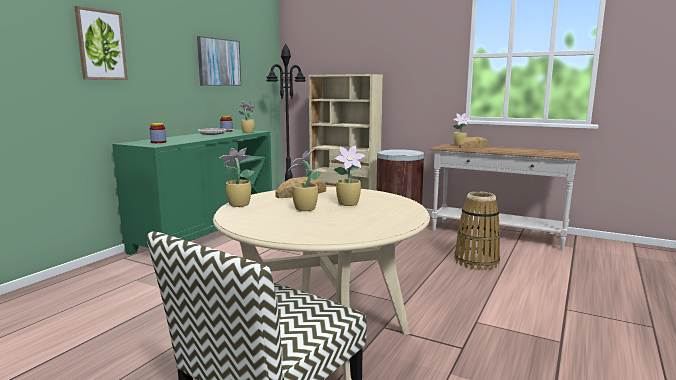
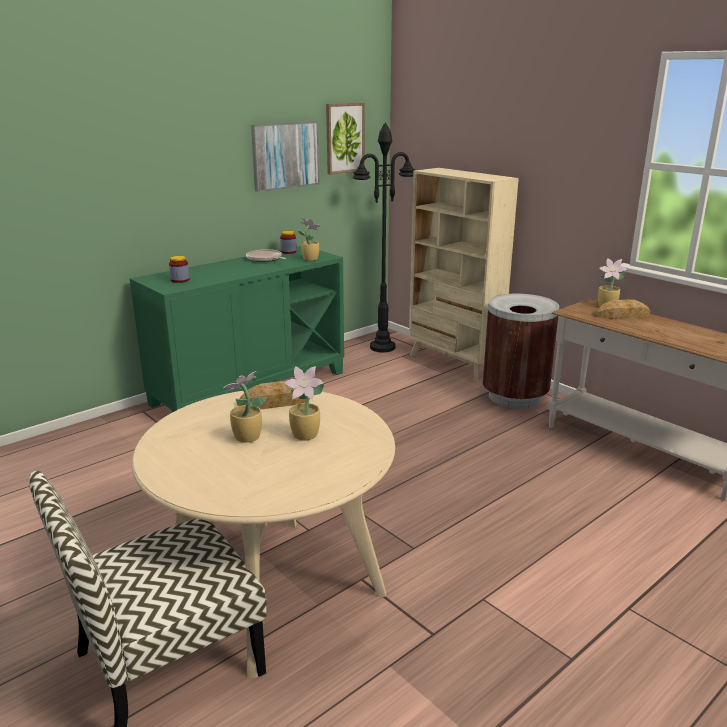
camera: 20 degrees right, 10 degrees up
picture [74,6,128,80] -> picture moved to [326,103,365,175]
potted plant [220,148,255,207] -> none
basket [454,191,500,270] -> none

